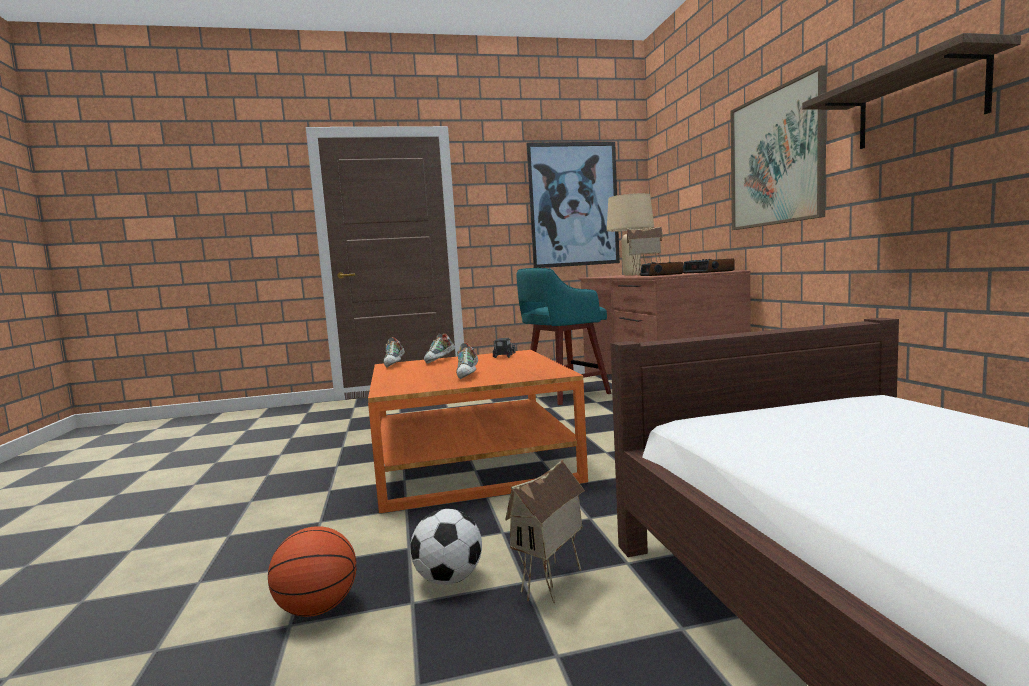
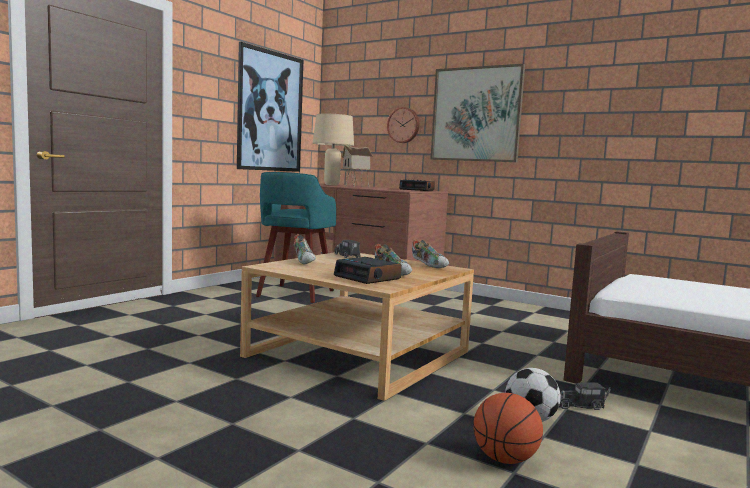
camera: 45 degrees left, 0 degrees up
orange coffee table [368,350,588,513] -> beige coffee table [240,252,474,401]
shoe [383,337,405,367] -> shoe moved to [412,239,449,268]
toy house [505,459,585,603] -> toy truck [560,383,611,410]
alarm clock [640,262,683,276] -> alarm clock moved to [334,257,402,284]
shelf [802,33,1021,149] -> none
none -> wall clock [387,107,419,143]

